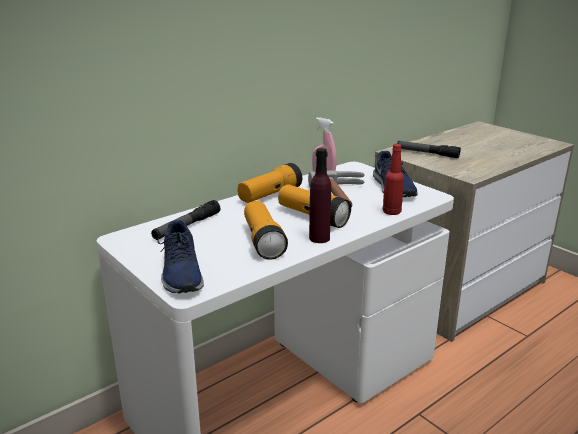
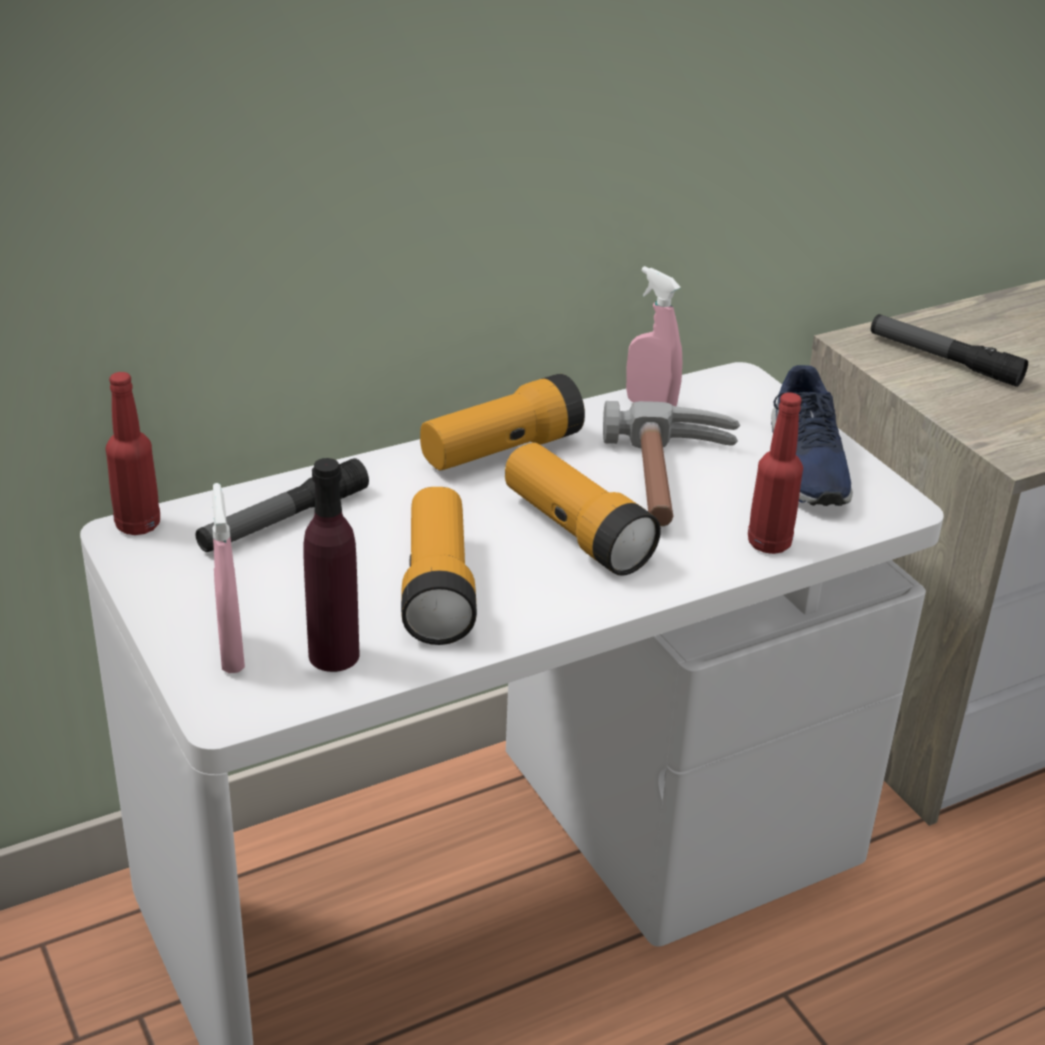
camera: 10 degrees right, 10 degrees up
blue shoe [158,220,204,294] -> pink spray bottle [212,483,245,673]
purple bottle [309,148,331,243] -> purple bottle moved to [303,458,360,672]
none -> red bottle [106,372,160,535]

